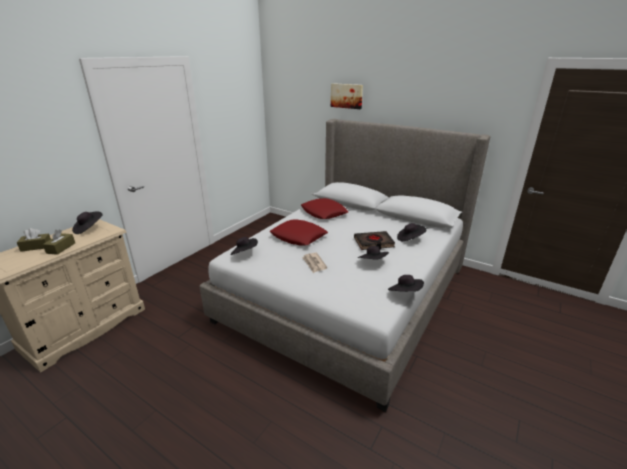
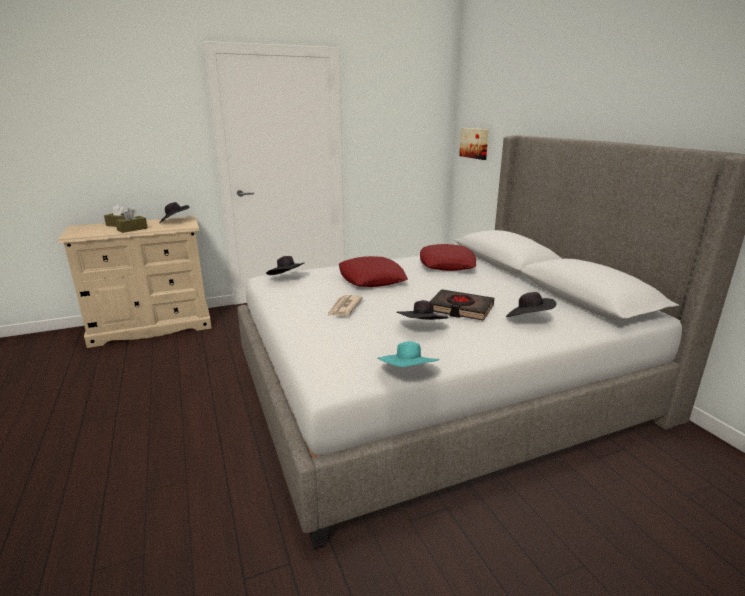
camera: 35 degrees right, 5 degrees down
picture [331,83,363,109] -> picture moved to [459,128,489,160]
black hat [388,275,424,292] -> turquoise hat [378,341,440,367]

